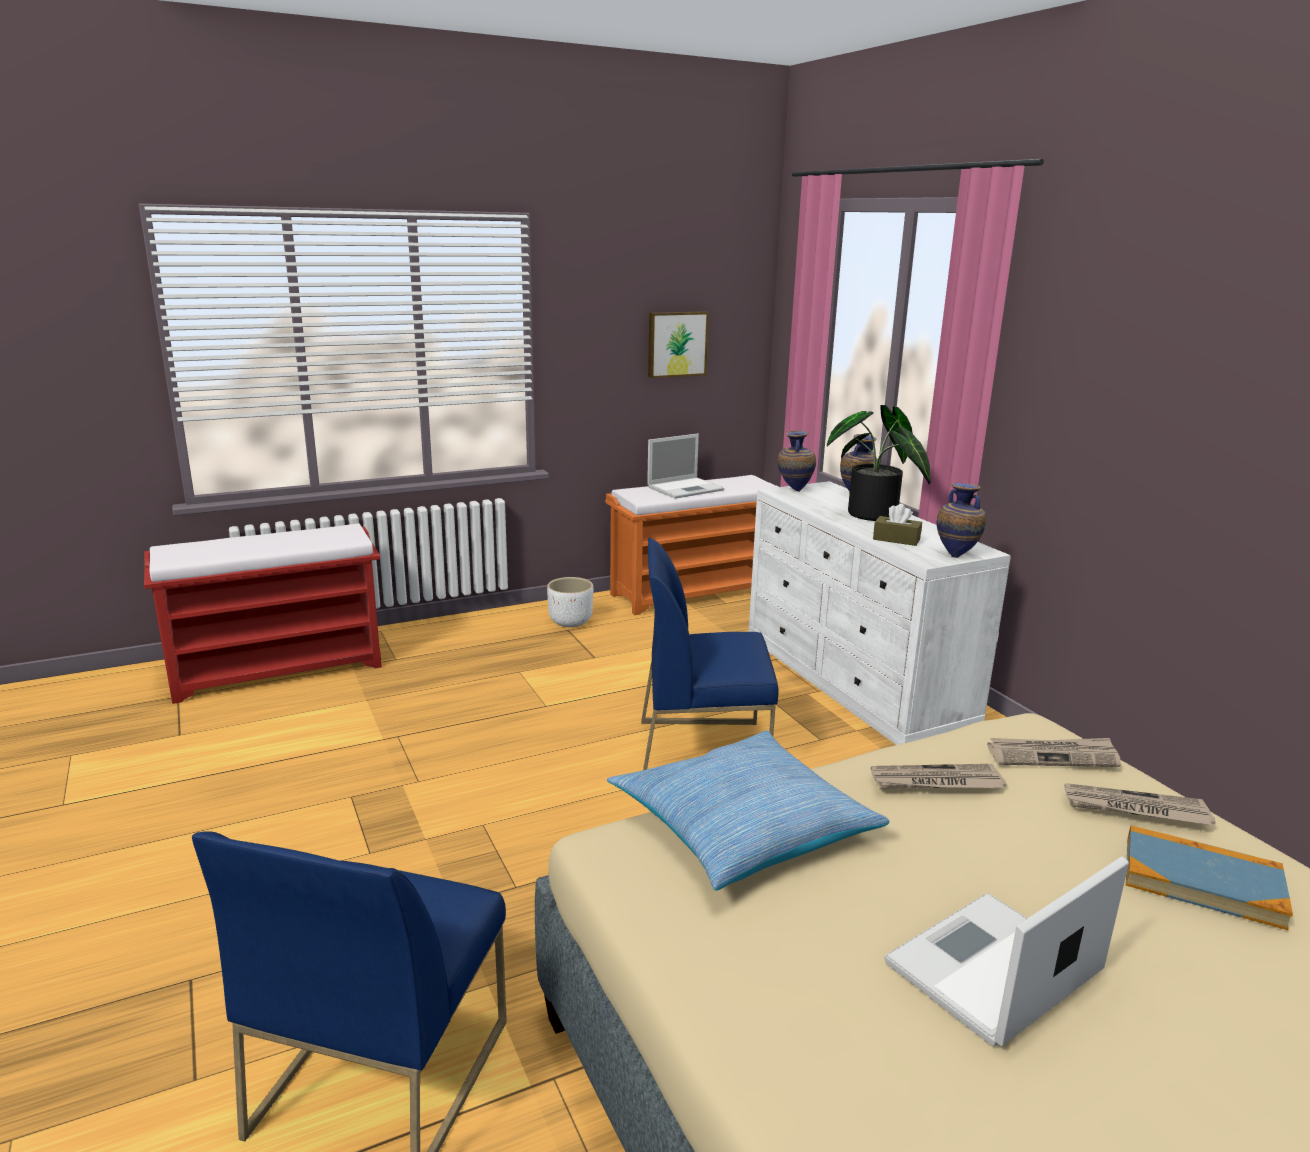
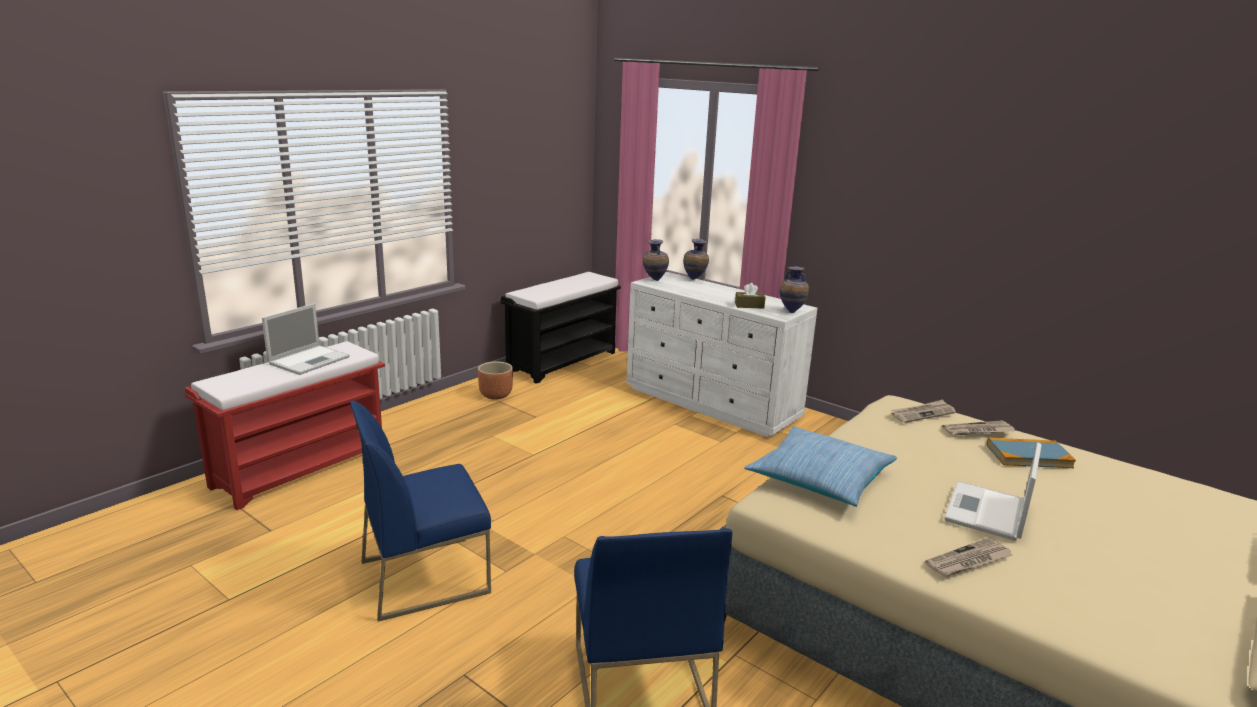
camera: 25 degrees left, 0 degrees up
white planter [547,577,593,627] -> brown planter [478,362,513,400]
orange bench [605,475,778,615] -> black bench [501,272,621,384]
blue chair [641,538,779,770] -> blue chair moved to [350,401,491,622]
laptop [647,434,724,499] -> laptop moved to [262,303,350,375]
picture [648,311,709,378] -> none
potted plant [827,405,931,521] -> none
newspaper [871,764,1006,789] -> newspaper moved to [925,538,1012,577]

